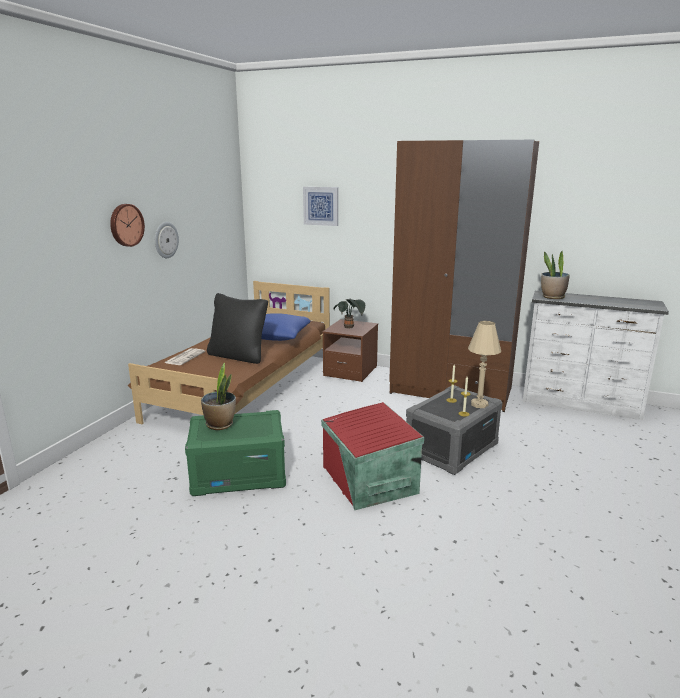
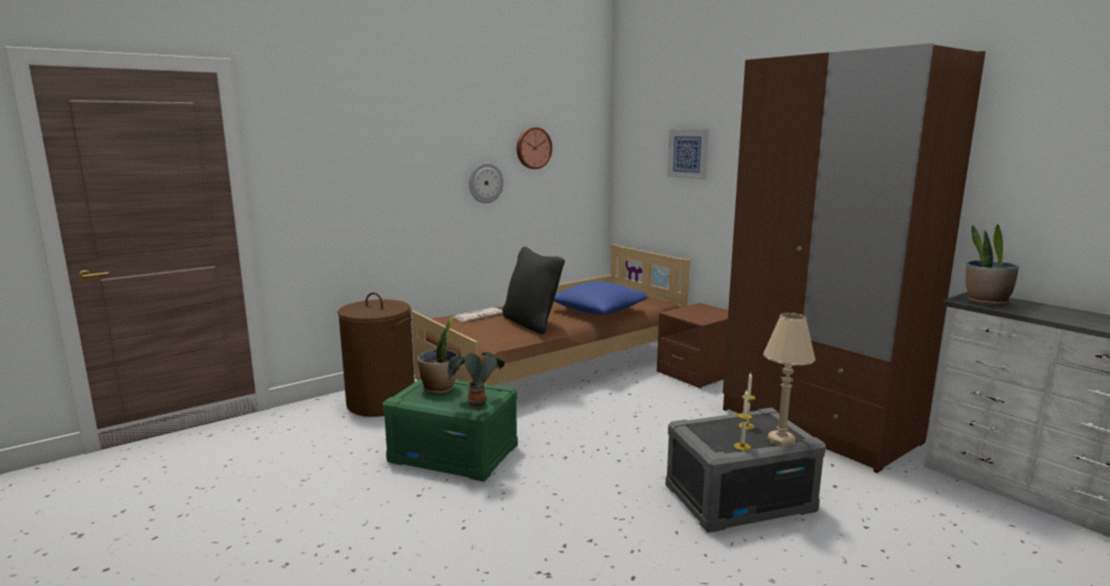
camera: 30 degrees right, 5 degrees down
wall clock [110,204,145,247] -> wall clock moved to [517,127,552,169]
red storage box [321,402,424,510] -> none
potted plant [334,299,365,328] -> potted plant moved to [448,352,505,407]
none -> brown laundry basket [337,292,415,417]

